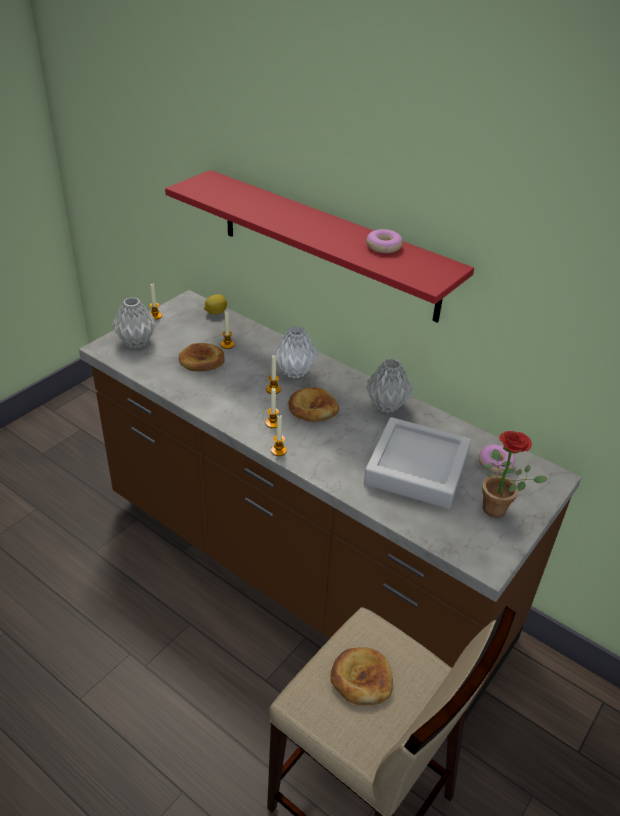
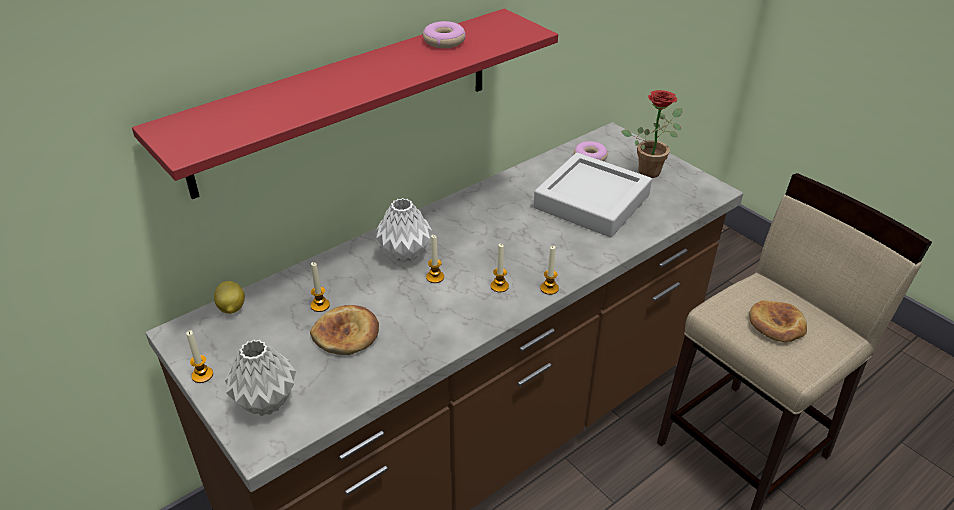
camera: 75 degrees left, 0 degrees up
bread [288,387,339,422] -> none
grey vase [366,359,413,413] -> none

